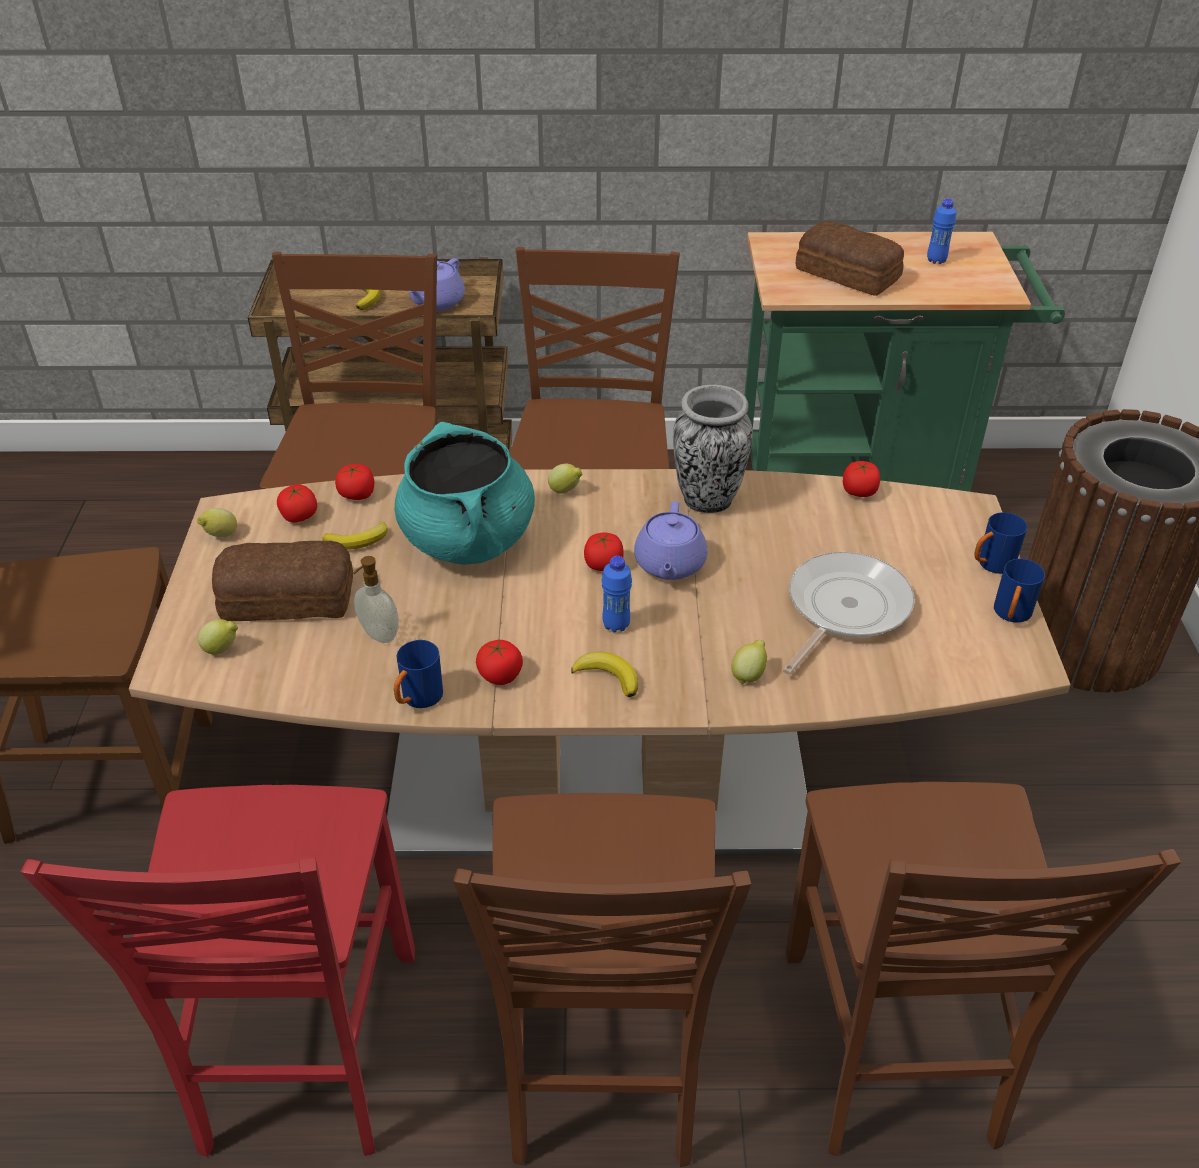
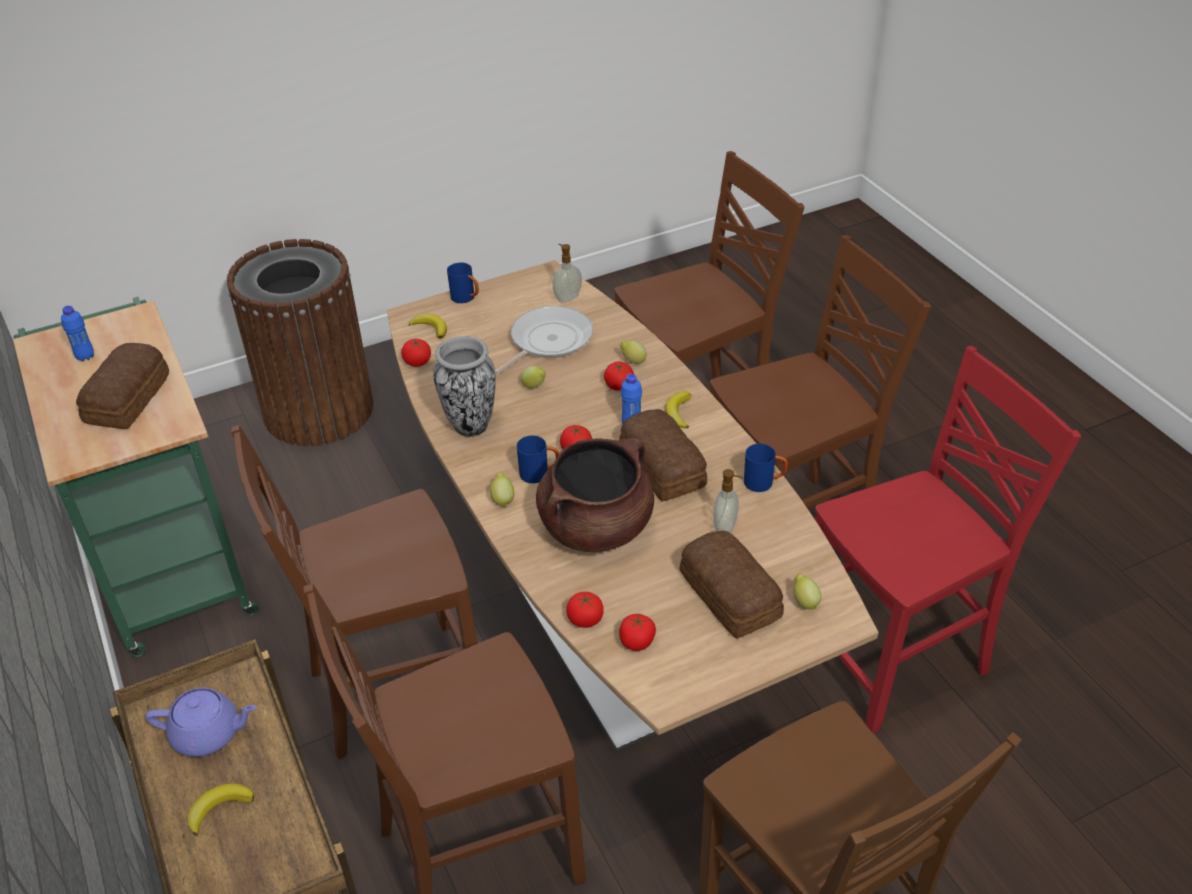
camera: 115 degrees left, 0 degrees up
lemon [197,508,237,537] -> lemon moved to [521,366,546,388]
banana [322,522,388,550] -> banana moved to [409,314,447,339]
turquoise cooking pot [395,422,535,565] -> brown cooking pot [536,438,654,552]
tomato [476,640,523,685] -> tomato moved to [604,362,634,391]
purple teapot [634,501,707,580] -> none
frying pan [783,552,915,675] -> frying pan turned 120 degrees clockwise [495,306,593,376]
blue mug [994,558,1045,623] -> blue mug moved to [517,435,559,483]
none -> soap dispenser [553,244,582,302]
none -> bread [619,409,707,501]

